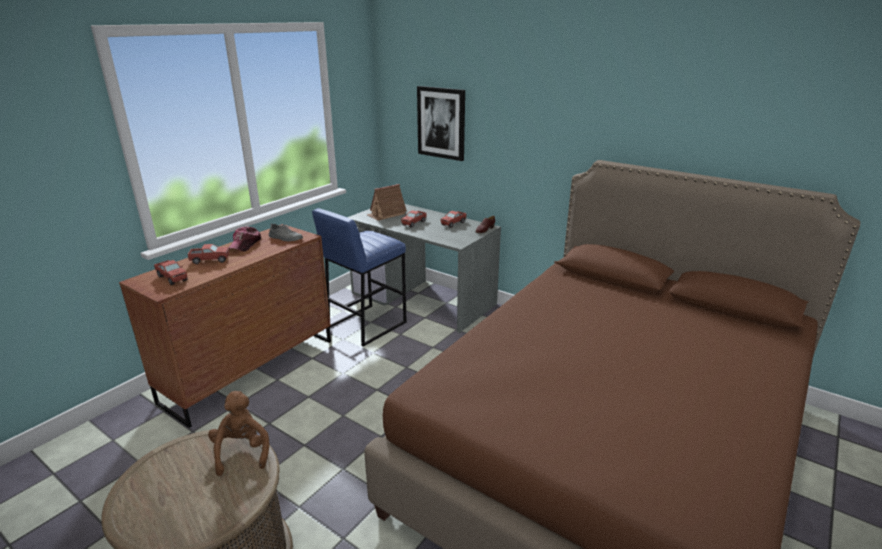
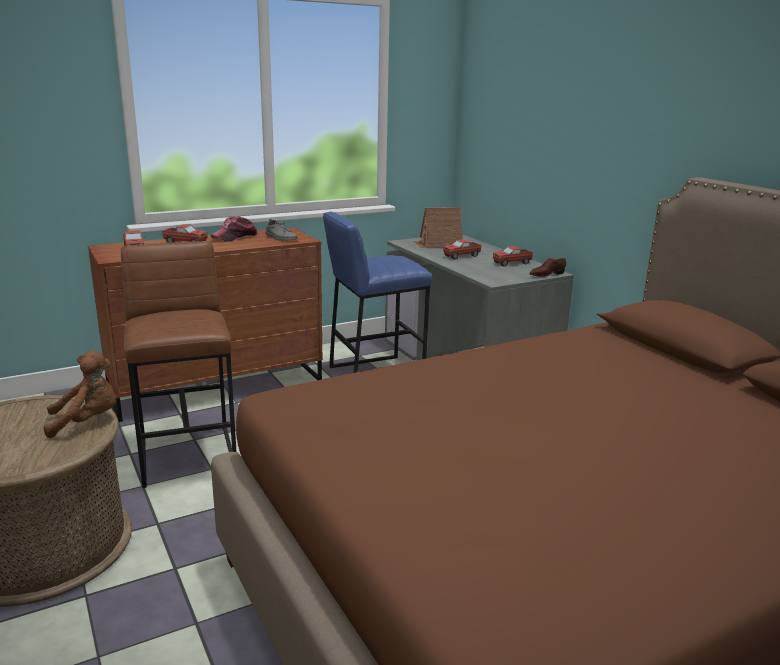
camera: 25 degrees right, 5 degrees down
brown plush toy [208,391,269,476] -> brown plush toy turned 60 degrees clockwise [44,350,116,438]
picture [417,86,465,161] -> none
none -> brown stool [121,241,237,488]

